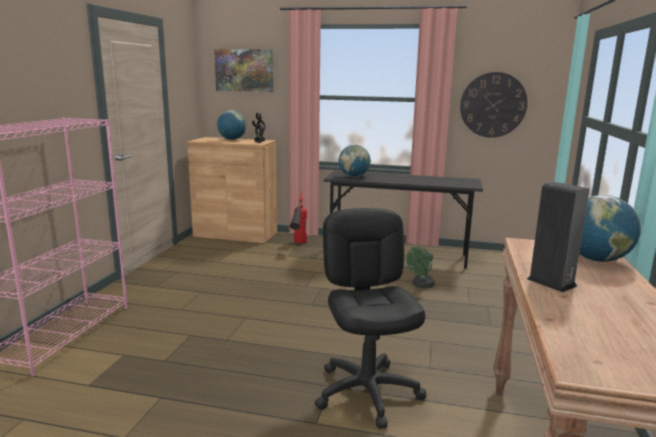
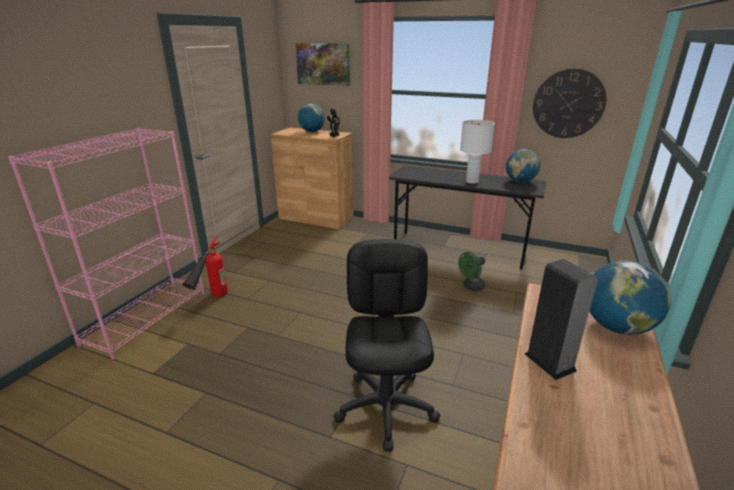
camera: 10 degrees right, 10 degrees up
fire extinguisher [290,193,307,244] -> fire extinguisher moved to [183,236,228,297]
globe [338,145,371,177] -> globe moved to [506,149,540,183]
none -> white table lamp [460,120,495,184]

